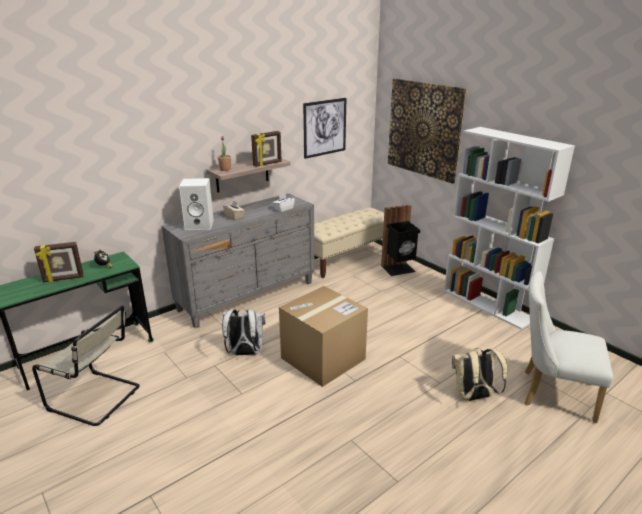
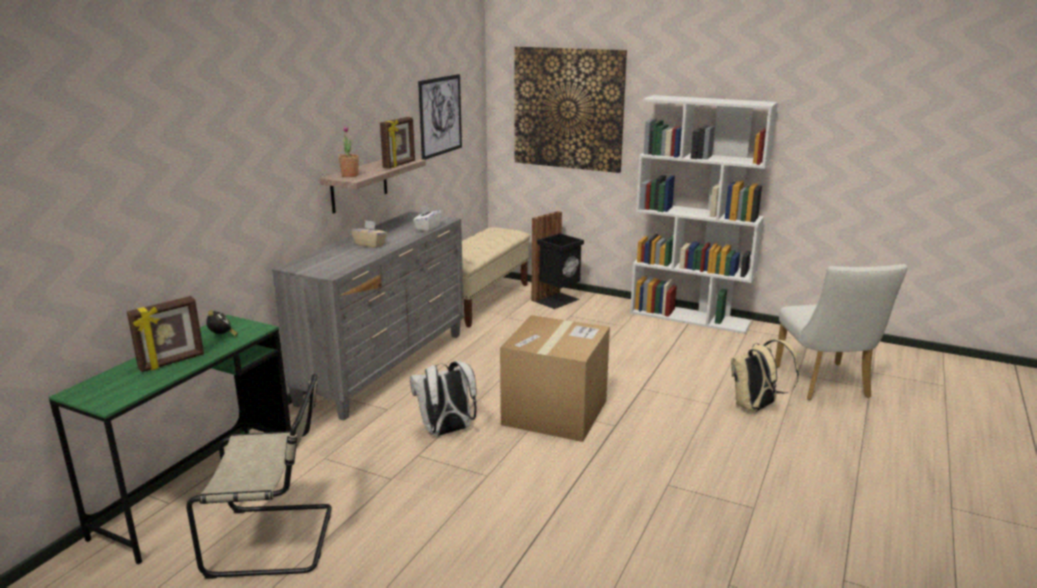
camera: 25 degrees left, 5 degrees down
white speaker [179,178,214,230] -> none
white chair [525,271,613,423] -> white chair turned 90 degrees counterclockwise [775,264,908,400]

